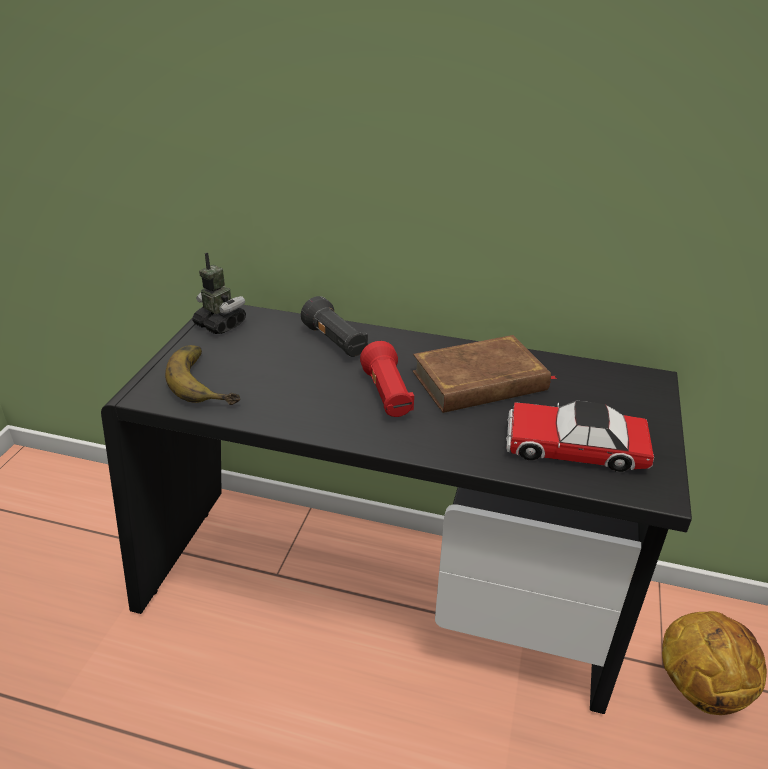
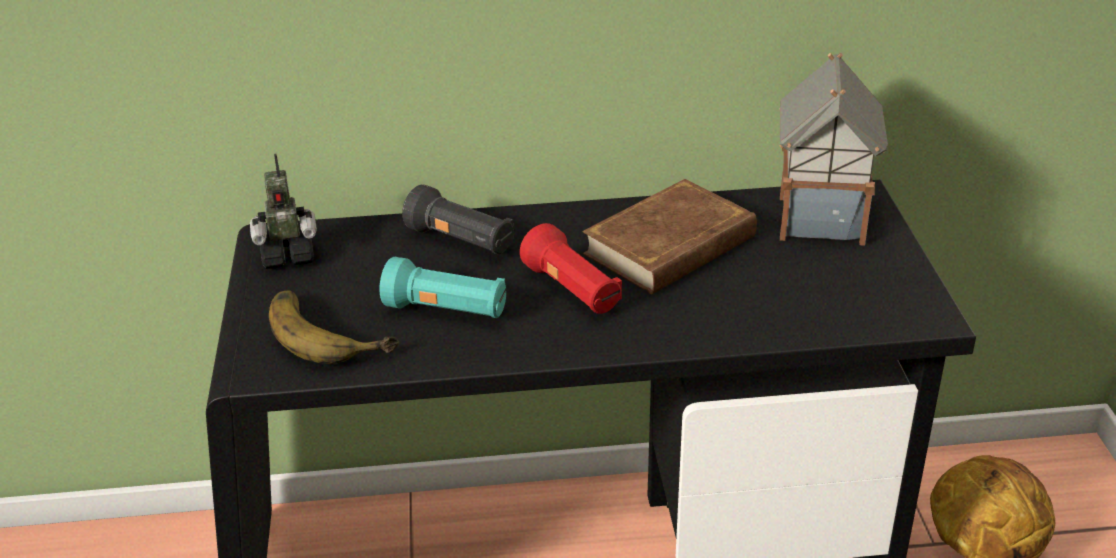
camera: 20 degrees left, 0 degrees up
toy robot [192,253,246,334] -> toy robot turned 150 degrees clockwise [250,154,317,269]
toy car [506,400,654,472] -> none
none -> turquoise flashlight [380,257,506,318]
none -> toy house [780,53,888,246]

